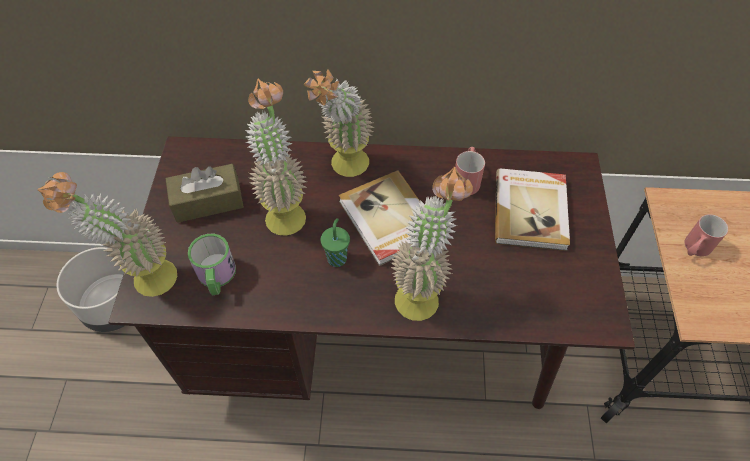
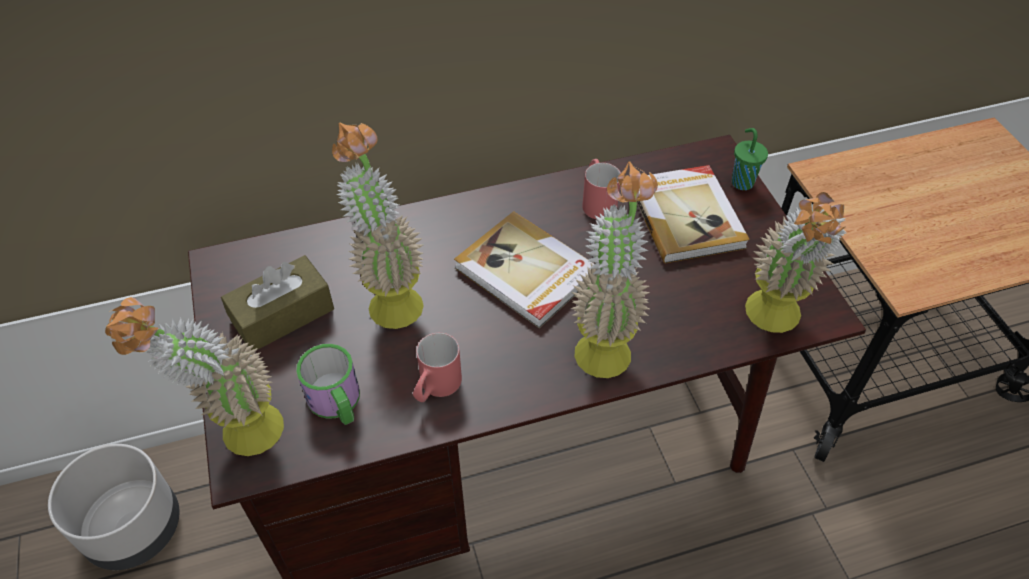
camera: 20 degrees left, 5 degrees down
potted plant [304,69,374,177] -> potted plant moved to [745,192,847,333]
green cup [321,218,350,267] -> green cup moved to [732,128,768,190]
red mug [684,214,728,257] -> red mug moved to [413,333,462,402]

